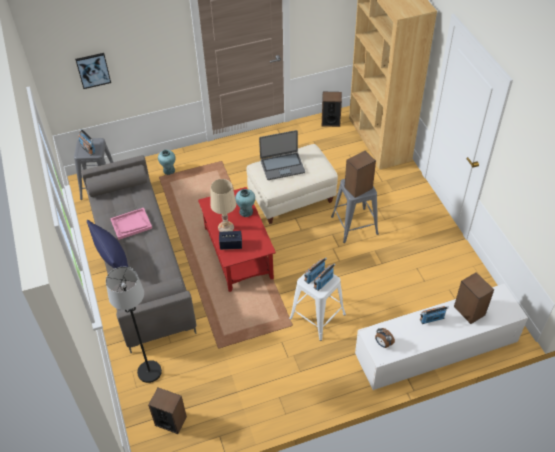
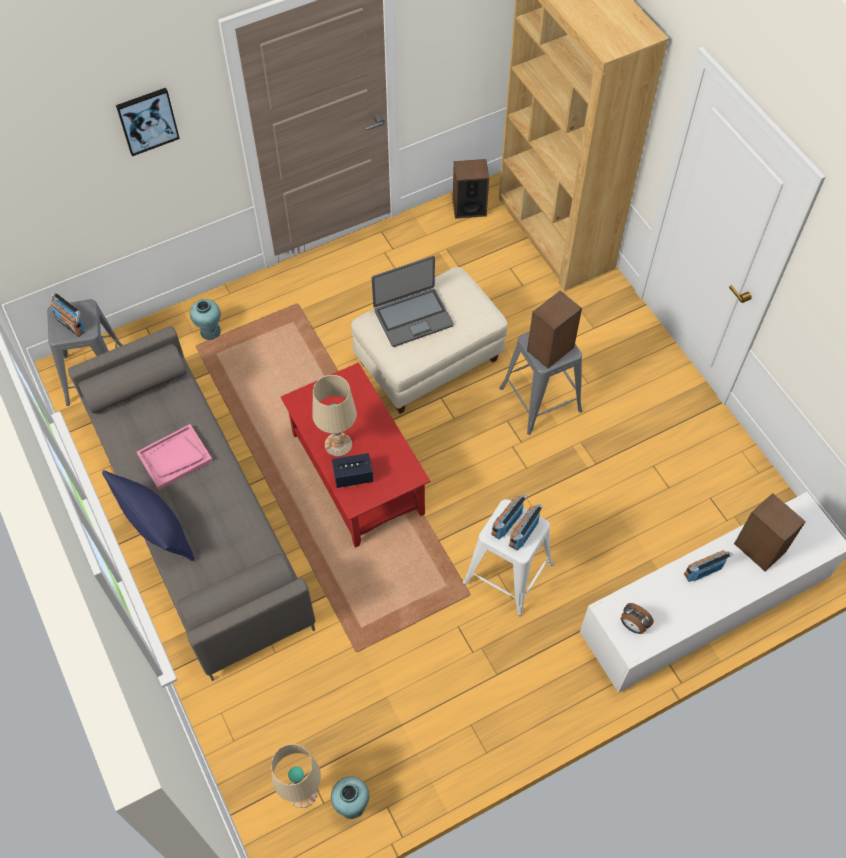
camera: 10 degrees left, 10 degrees up
picture [75,53,111,89] -> picture moved to [116,88,180,156]
black floor lamp [106,267,162,383] -> none
speaker [148,387,187,434] -> beige table lamp [271,744,321,808]
turquoise vase [235,189,255,217] -> turquoise vase moved to [331,776,369,819]

